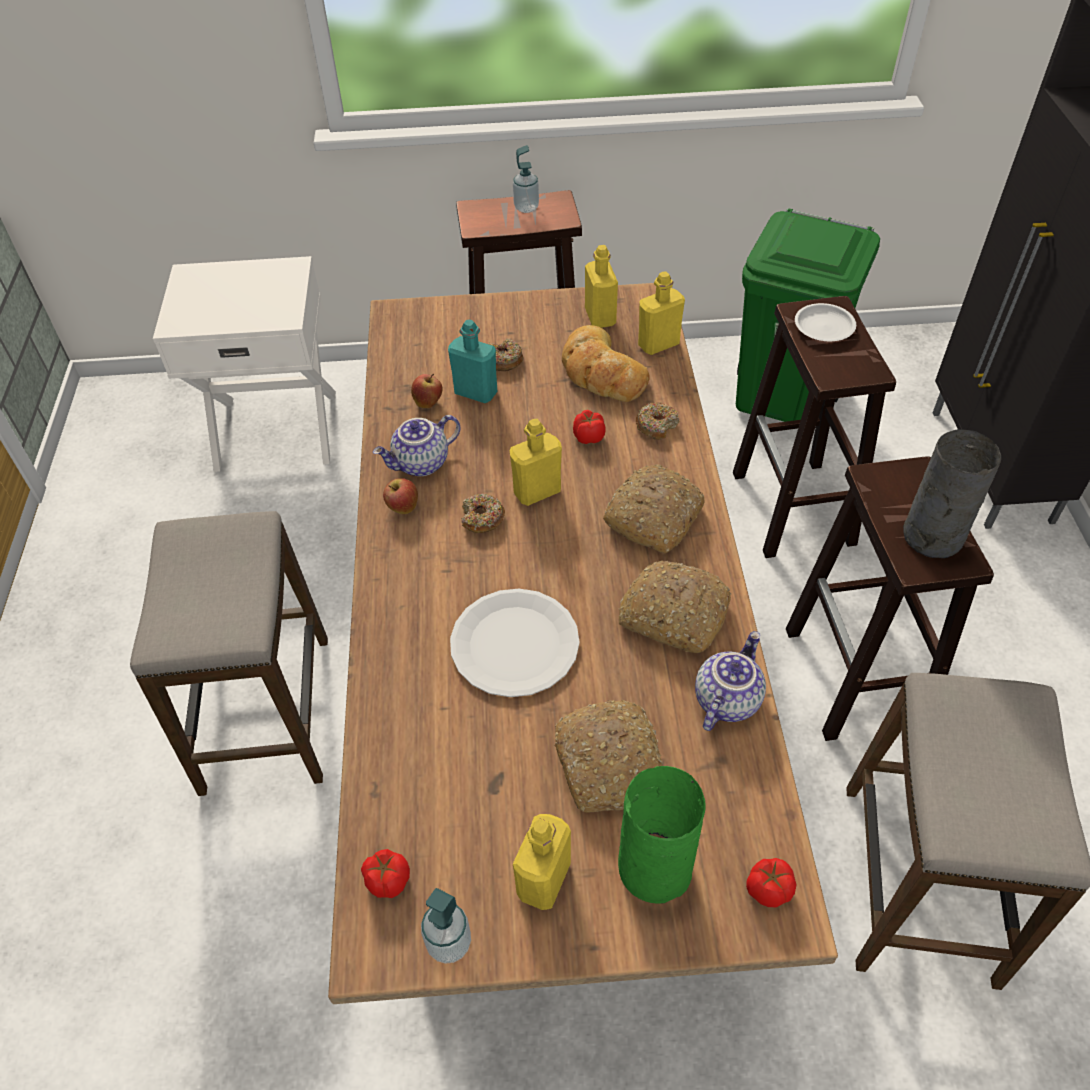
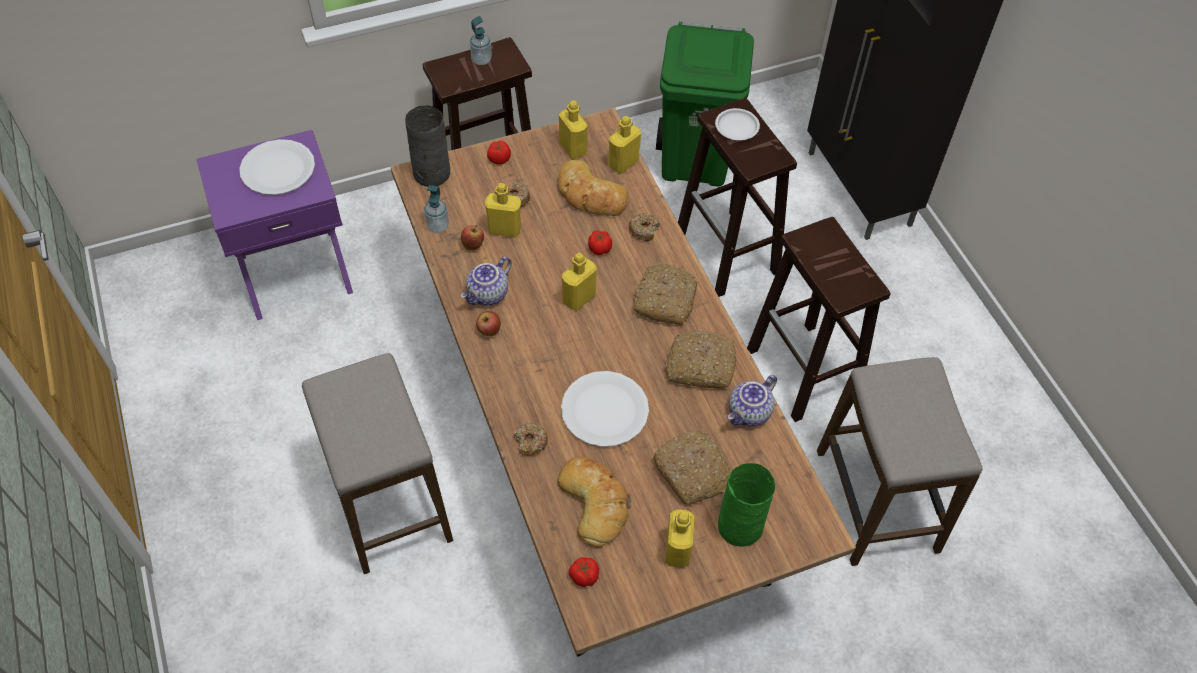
camera: 20 degrees left, 5 degrees up
white nightstand [153,256,336,472] -> purple nightstand [197,130,353,320]
soap dispenser [421,888,471,964] -> soap dispenser moved to [424,185,449,233]
turquoise bottle [448,320,497,403] -> yellow bottle [485,183,521,238]
donut [461,494,505,533] -> donut moved to [514,423,548,456]
teapot [695,631,766,731] -> teapot turned 150 degrees counterclockwise [728,375,777,427]
tomato [746,858,796,907] -> tomato moved to [487,141,511,165]
grey vase [903,429,1001,558] -> grey vase moved to [405,106,450,187]
none -> white plate [239,139,315,195]
none -> bread [558,457,629,548]

